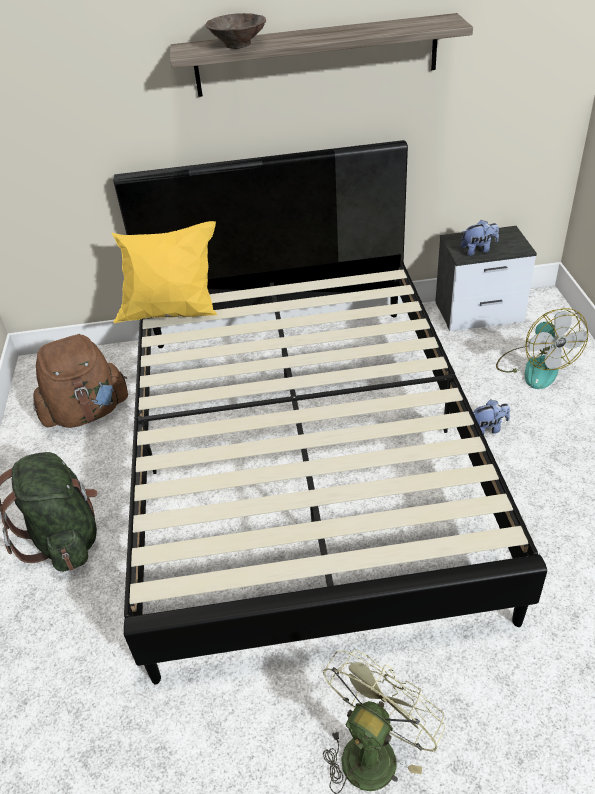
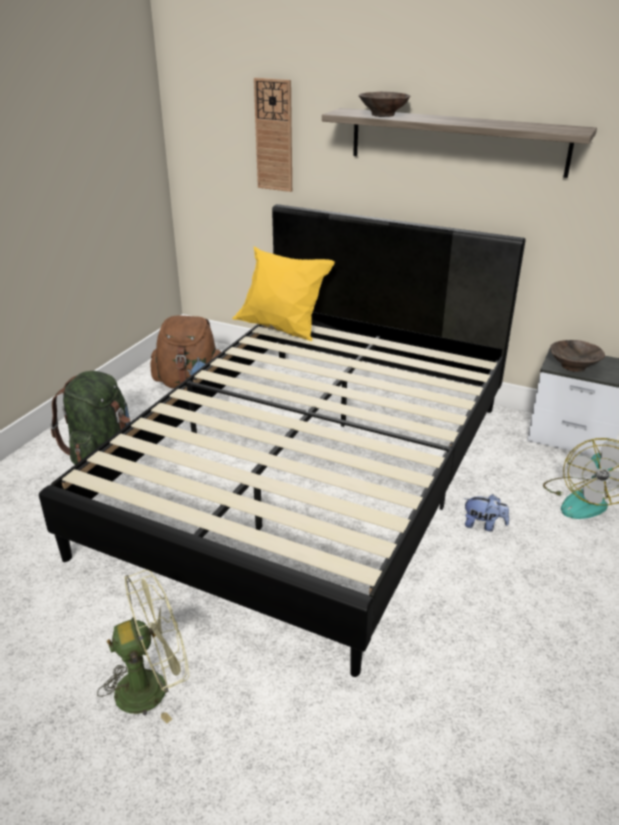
camera: 30 degrees right, 10 degrees down
plush toy [461,220,499,256] -> brown bowl [550,340,605,372]
none -> wall clock [254,78,292,192]

